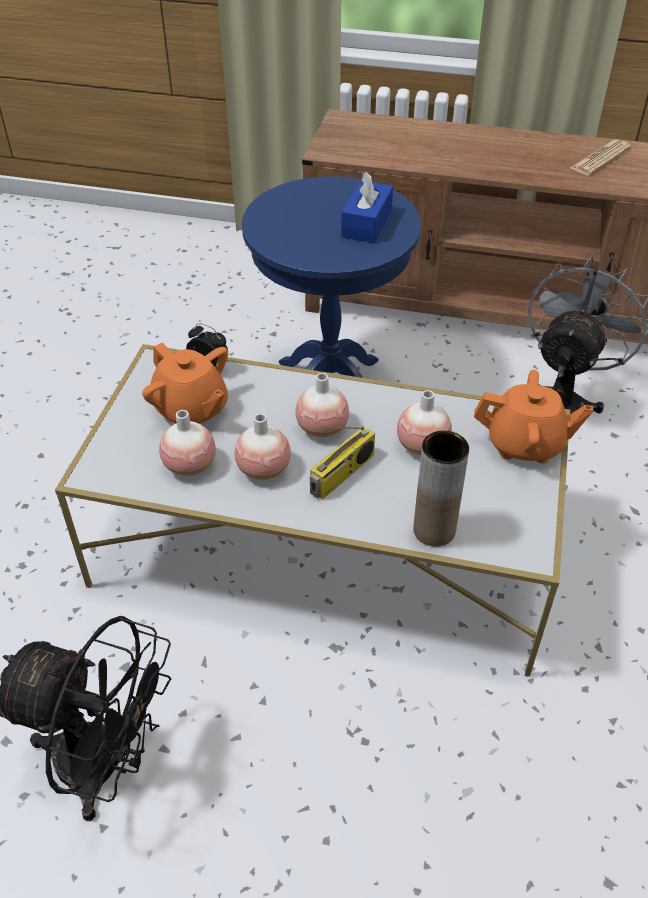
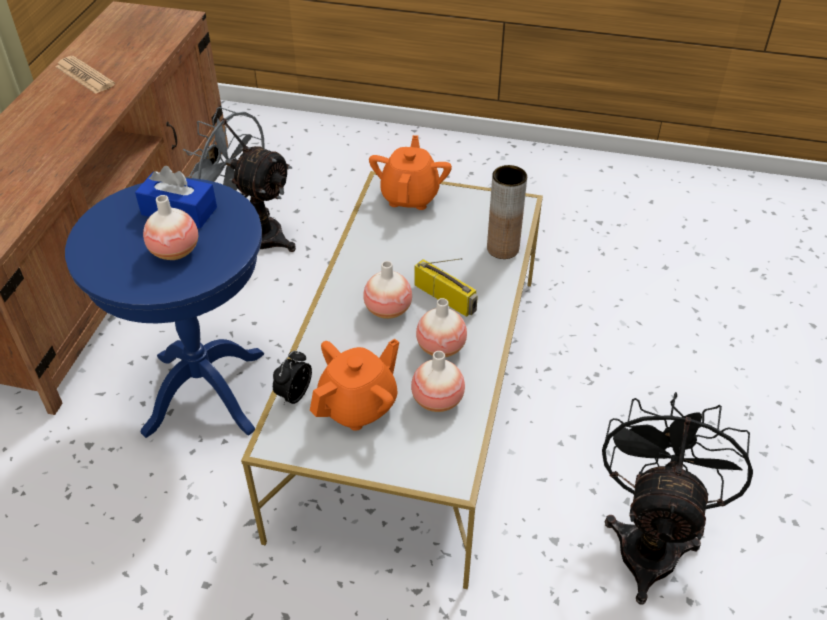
camera: 90 degrees left, 0 degrees up
vase [397,390,452,455] -> vase moved to [143,195,198,260]

